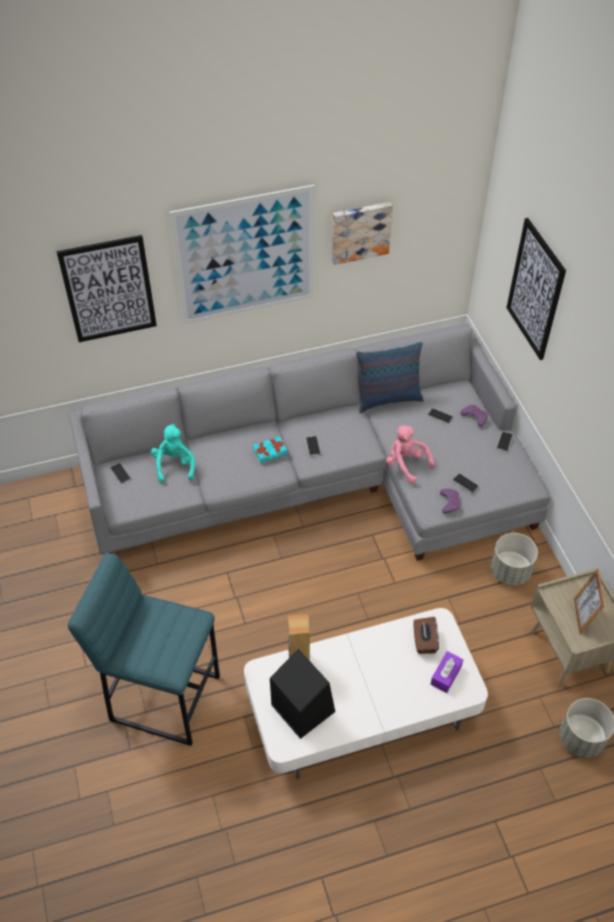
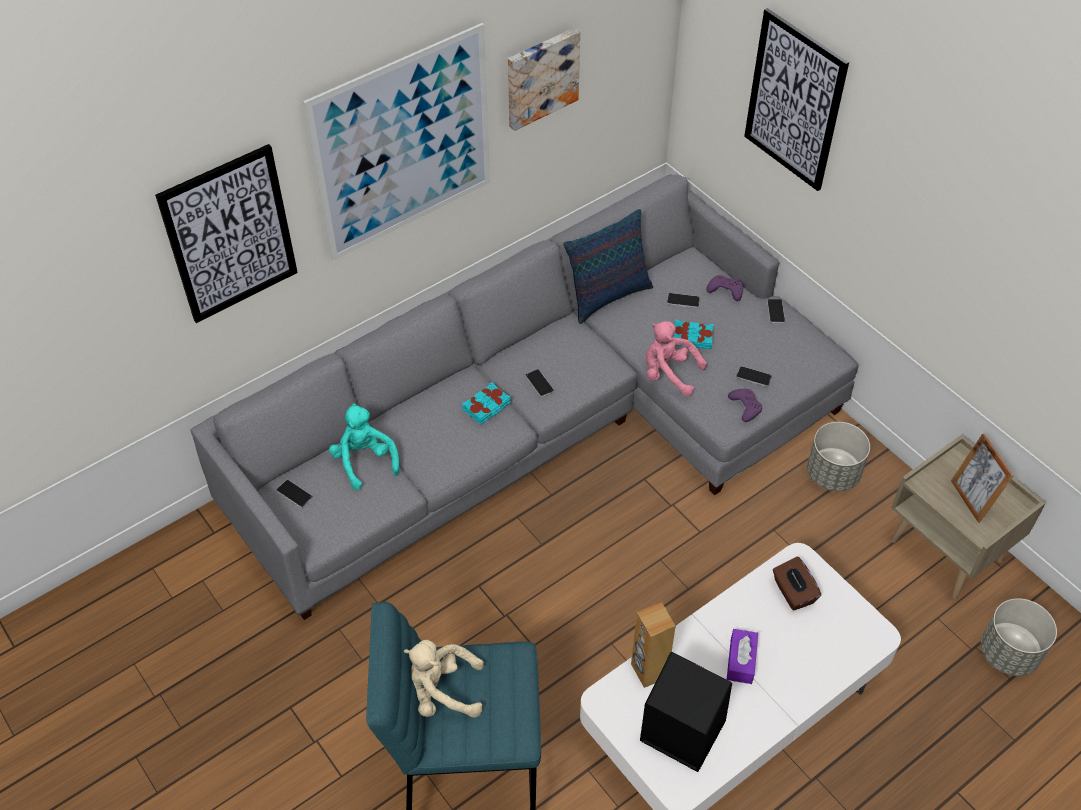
camera: 20 degrees left, 0 degrees up
purple tissue box [431,651,463,693] -> purple tissue box moved to [727,629,758,684]
none -> beige plush toy [404,640,484,718]
none -> turquoise book [673,320,714,349]

